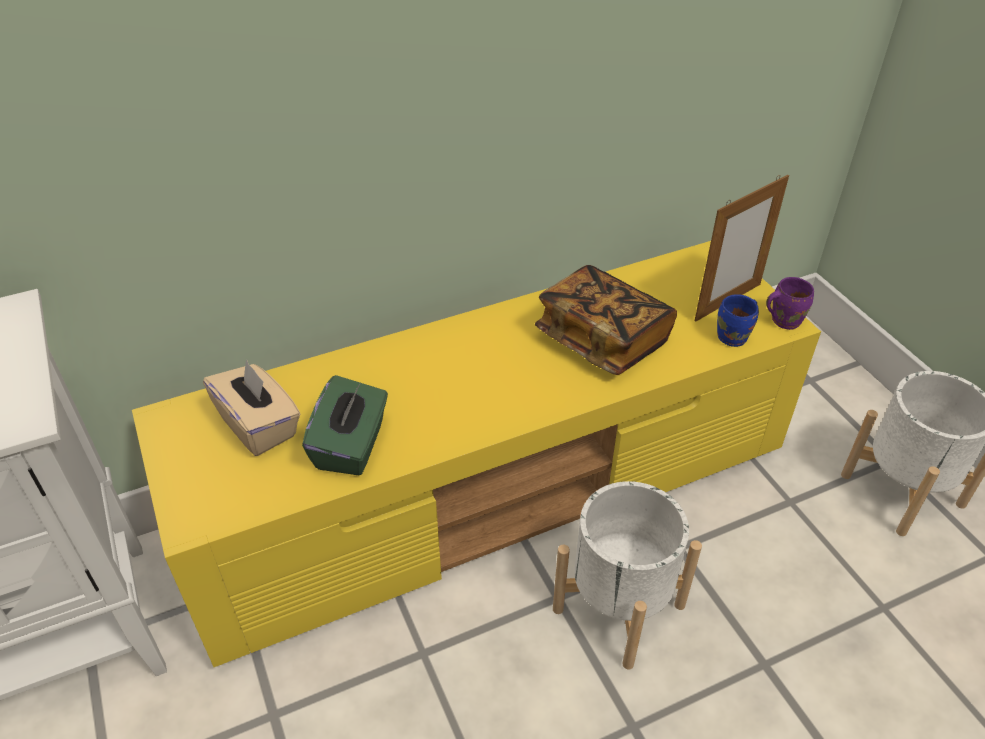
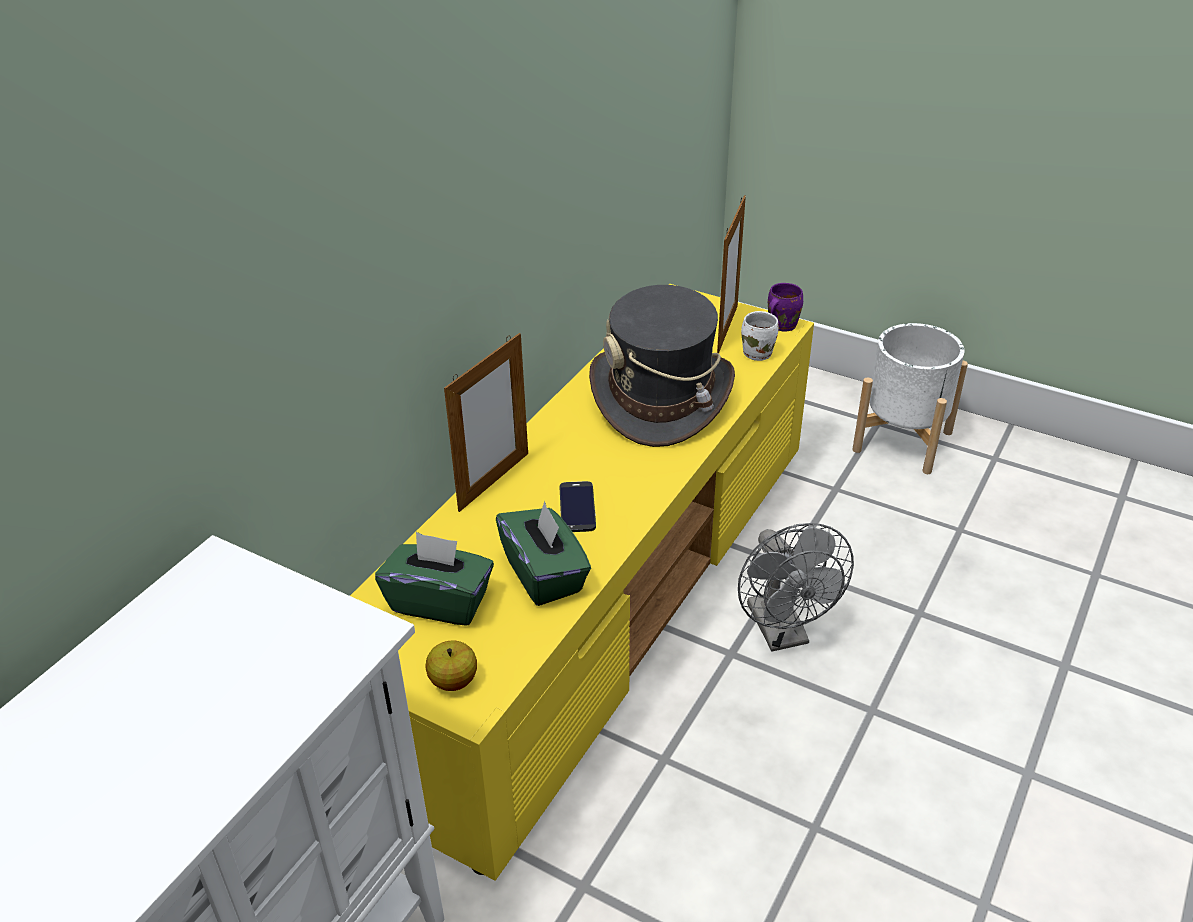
camera: 35 degrees left, 5 degrees down
beige tissue box [203,359,300,456] -> green tissue box [375,532,494,626]
book [535,265,677,375] -> grey hat [589,285,735,447]
white planter [553,481,702,670] -> grey fan [738,523,854,652]
blue mug [717,294,759,347] -> white mug [741,311,778,361]
none -> apple [426,641,477,691]
none -> picture frame [444,333,528,512]
none -> phone [560,481,596,532]

